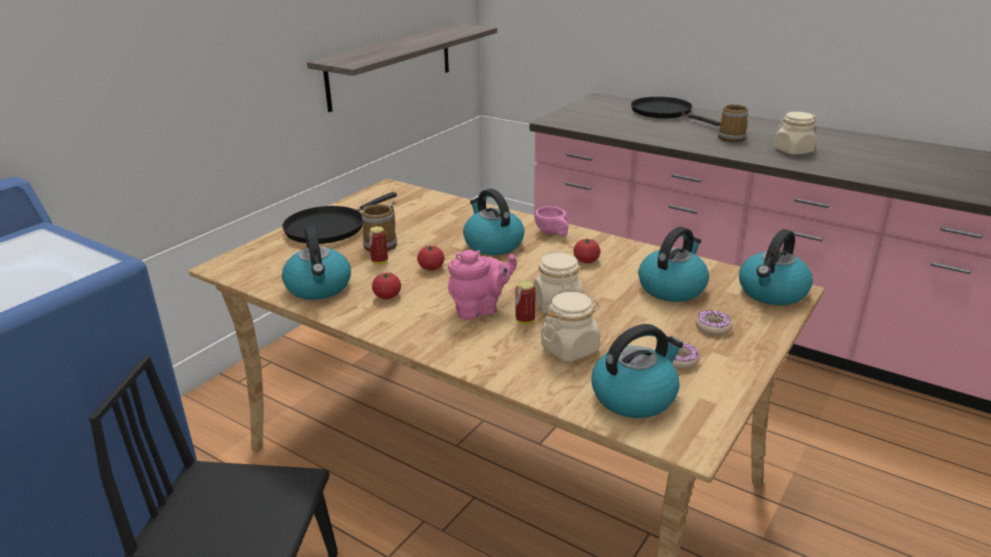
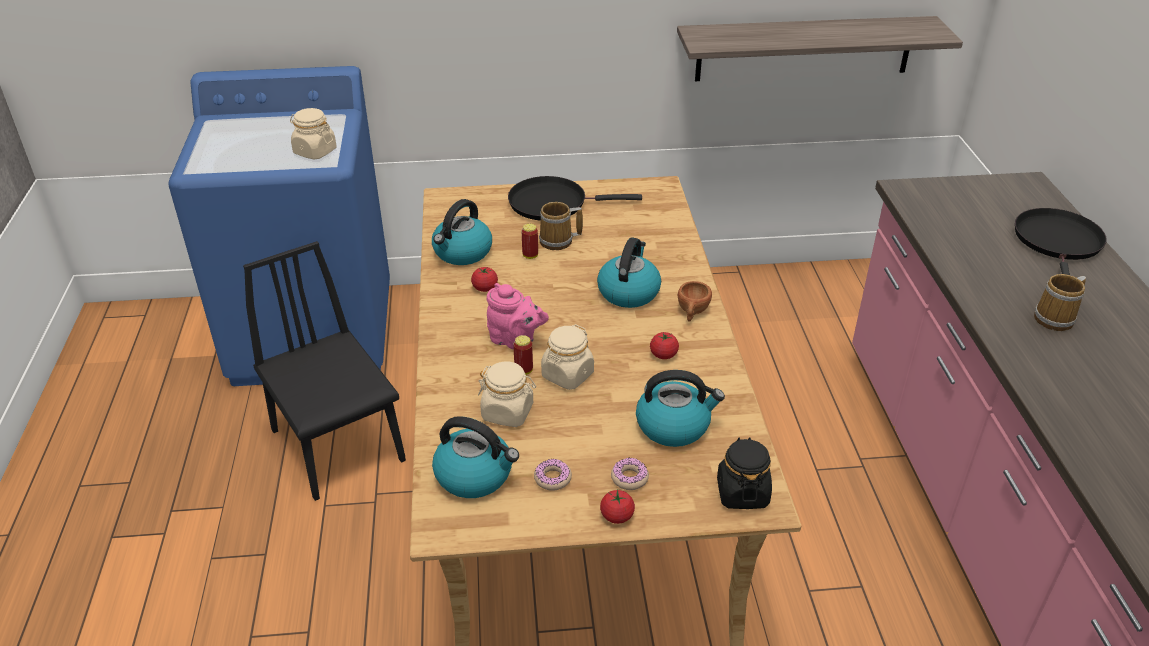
camera: 50 degrees right, 10 degrees up
tomato [417,245,445,270] -> tomato moved to [600,490,635,524]
pink cup [534,206,568,236] -> brown cup [678,281,712,322]
kettle [739,229,813,305] -> black jar [717,437,772,509]
beige jar [774,112,816,155] -> beige jar moved to [290,108,337,159]

